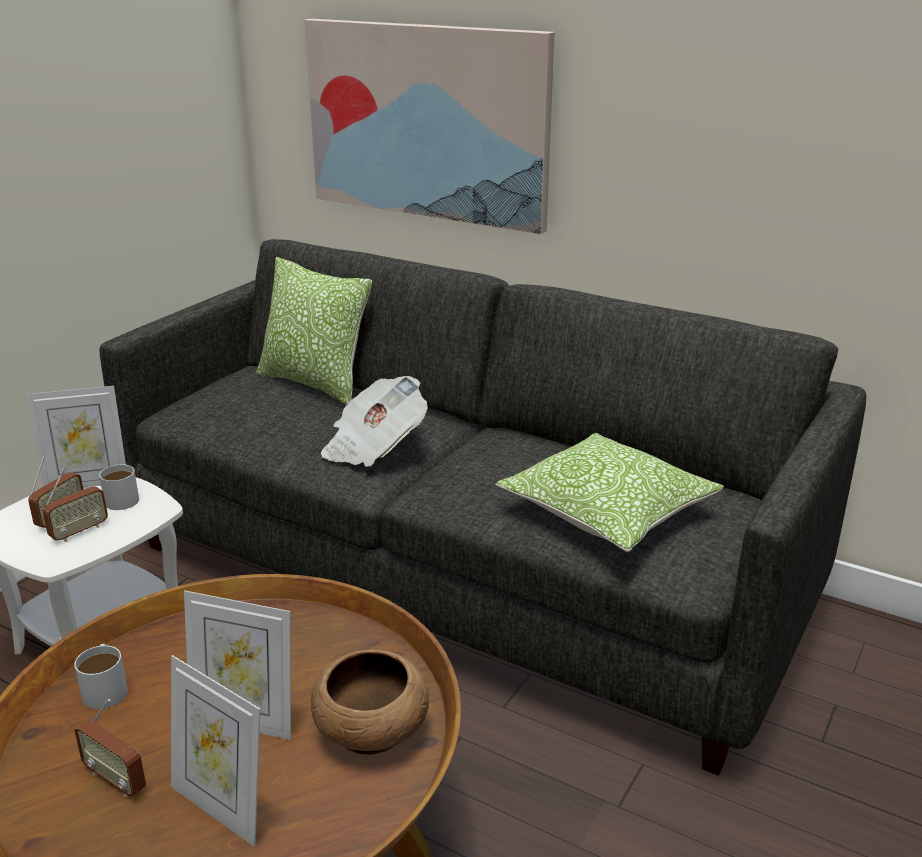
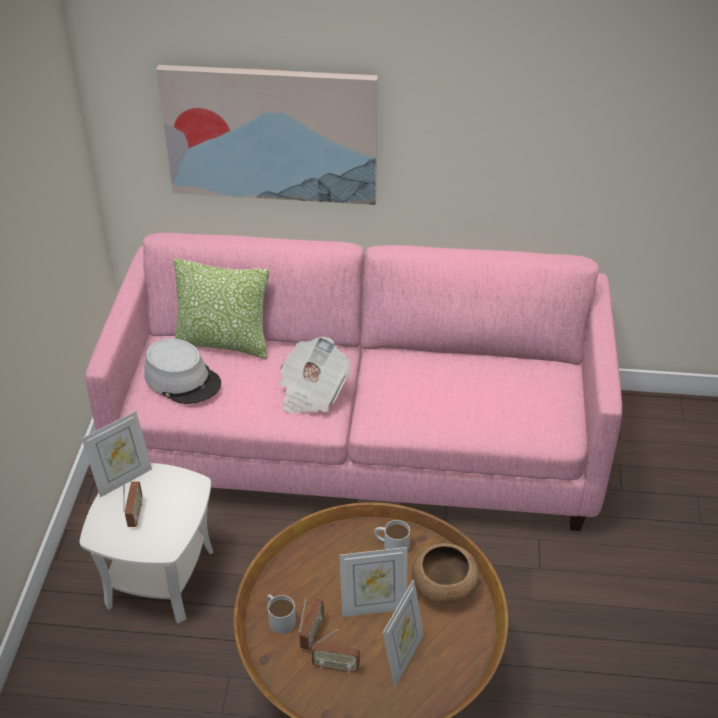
camera: 25 degrees left, 15 degrees up
radio [42,467,108,542] -> radio moved to [299,598,324,650]
grey sofa [99,239,866,776] -> pink sofa [85,233,622,531]
white mug [99,464,139,510] -> white mug moved to [374,520,410,551]
picture frame [171,655,261,847] -> picture frame turned 75 degrees counterclockwise [383,579,424,688]
pillow [495,433,724,552] -> none
none -> grey hat [144,338,221,404]

